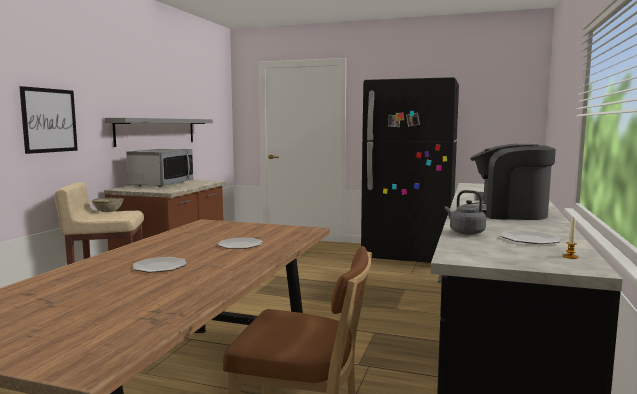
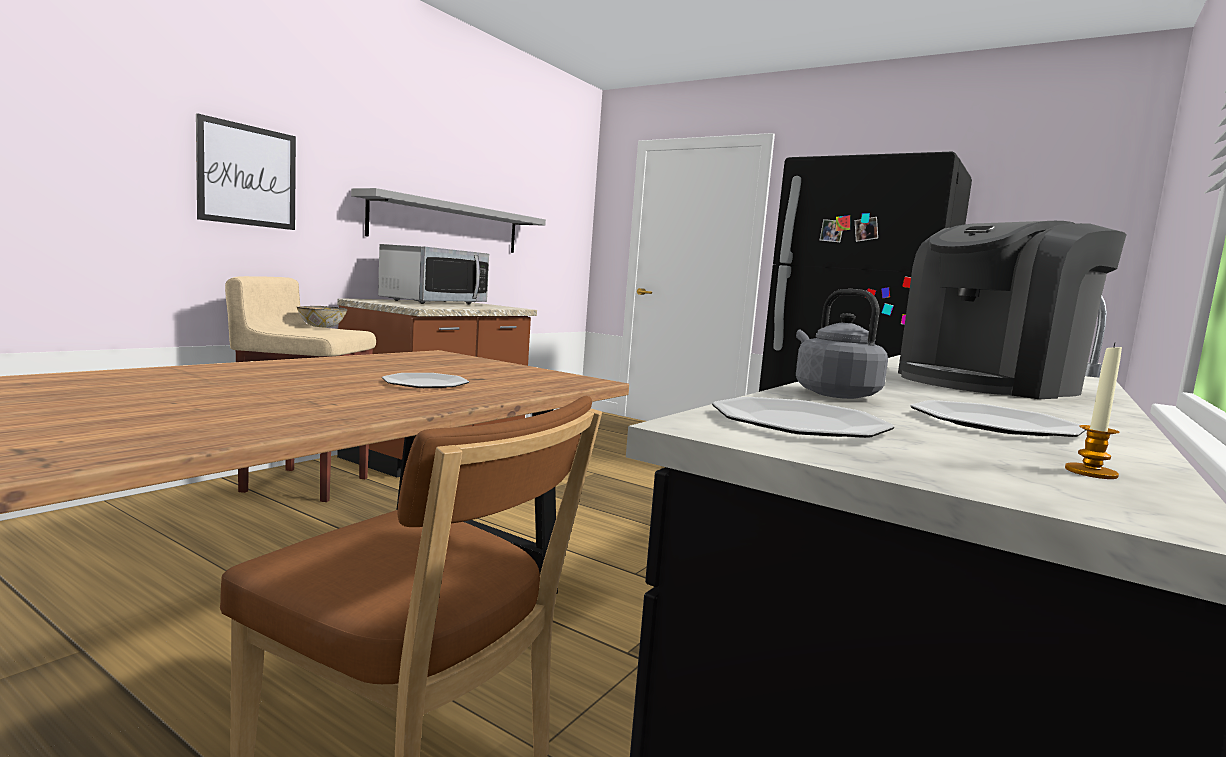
camera: 15 degrees right, 0 degrees up
plate [133,257,187,273] -> plate moved to [712,397,894,438]
coffee machine [470,144,556,220] -> coffee machine turned 60 degrees counterclockwise [898,221,1127,399]

